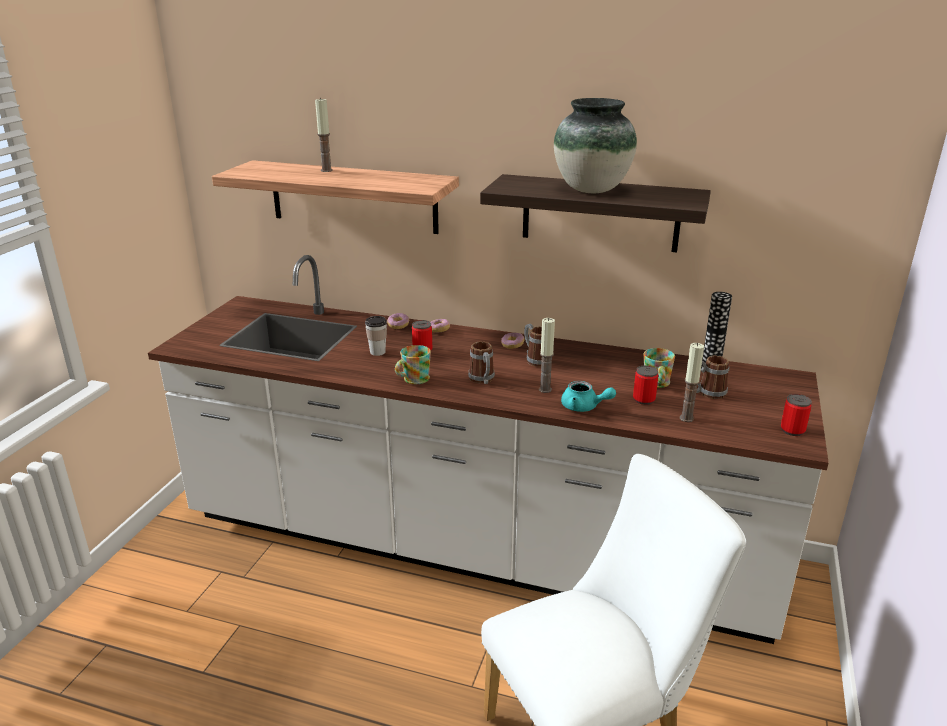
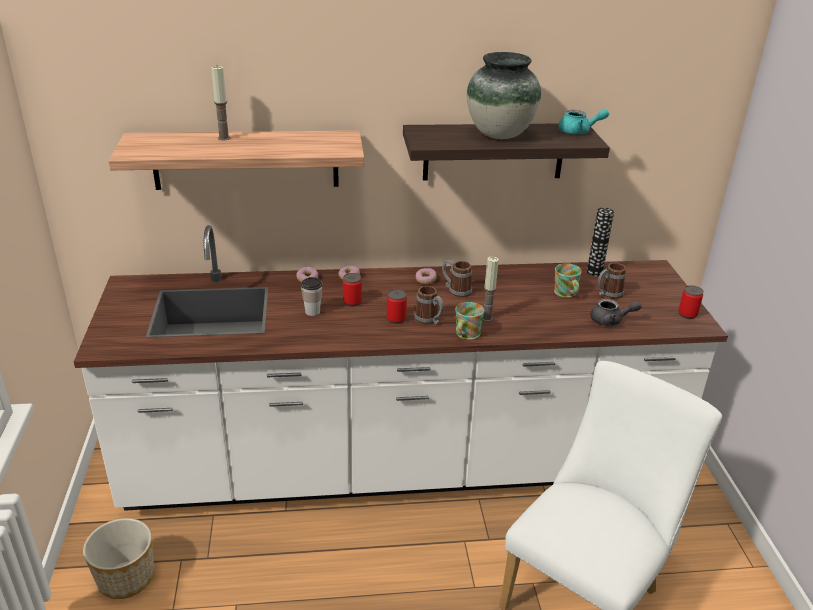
camera: 25 degrees left, 5 degrees up
mug [395,345,431,384] -> mug moved to [455,302,484,340]
turquoise teapot [561,381,616,412] -> turquoise teapot moved to [558,109,609,134]
can [633,366,659,405] -> can moved to [387,289,407,324]
candle [680,343,704,422] -> grey teapot [590,299,642,326]
none -> planter [83,518,154,599]

